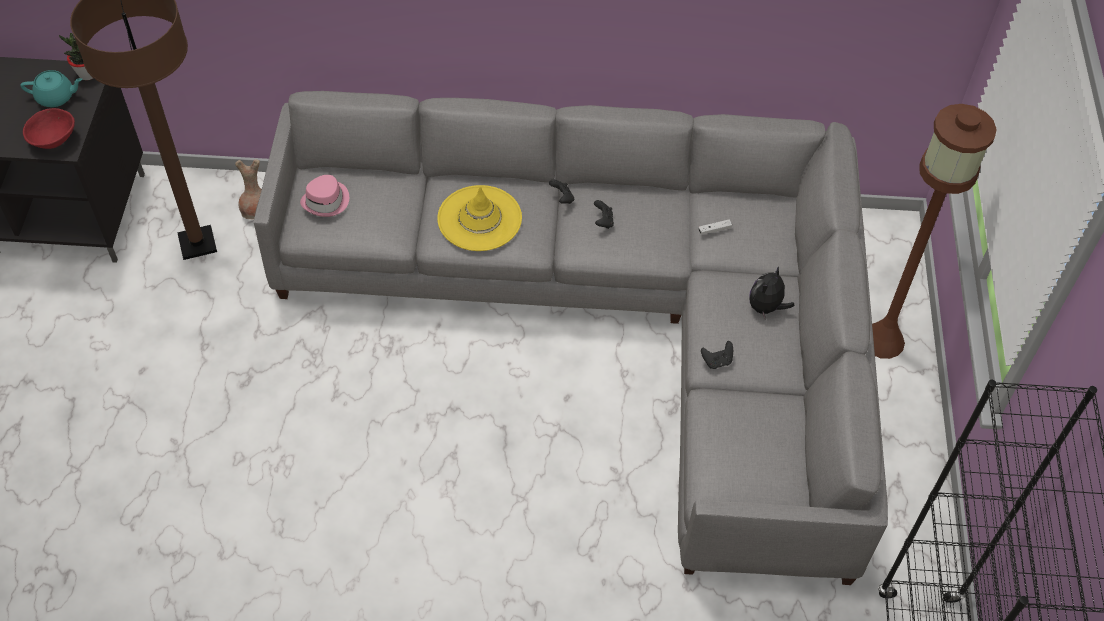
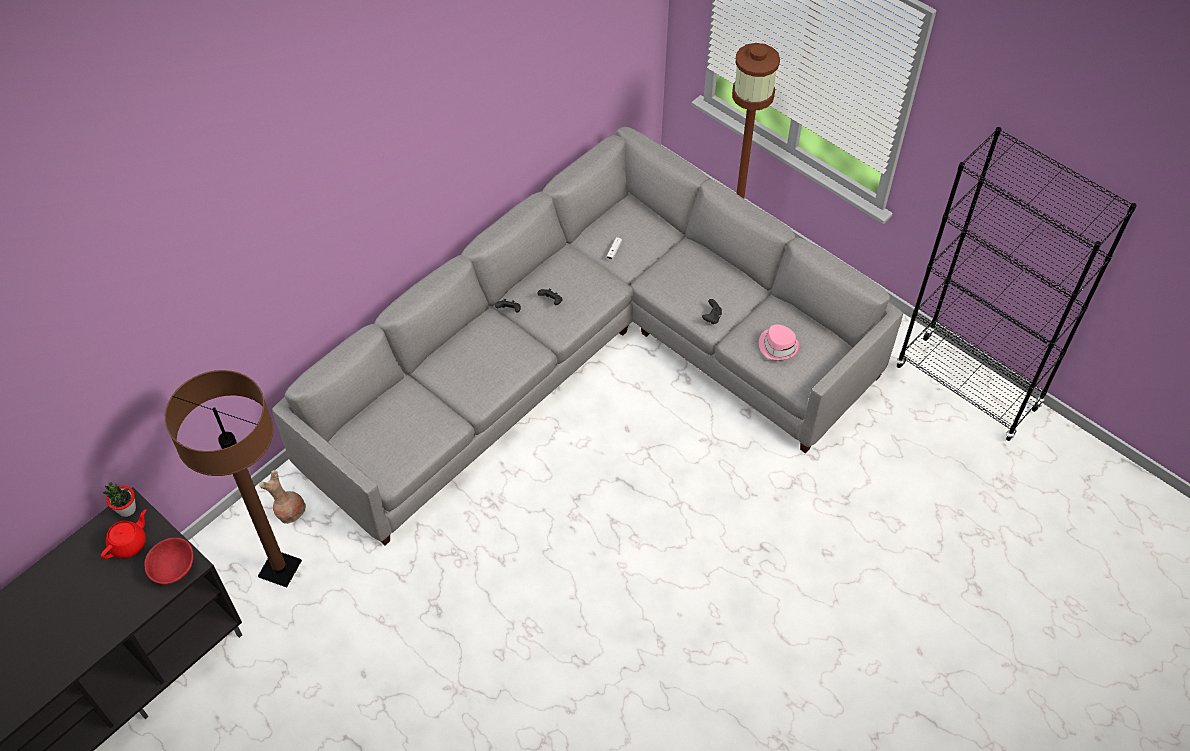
camera: 50 degrees left, 0 degrees up
turquoise teapot [20,70,83,107] -> red teapot [101,509,146,559]
pink hat [300,175,349,217] -> pink hat moved to [759,324,801,361]
yellow hat [437,185,522,251] -> none
plush toy [749,267,795,319] -> none

